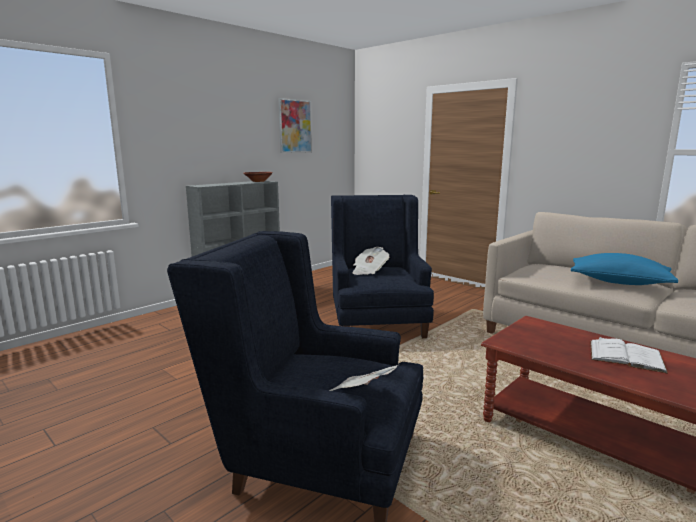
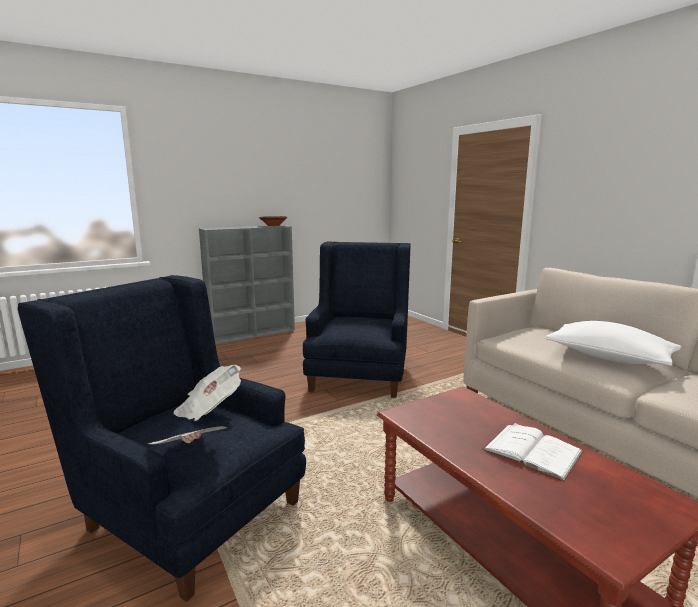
camera: 15 degrees right, 0 degrees up
picture [279,98,312,153] -> none
newspaper [352,247,389,275] -> newspaper moved to [174,365,241,421]
blue pillow [571,253,678,285] -> white pillow [545,321,682,366]

